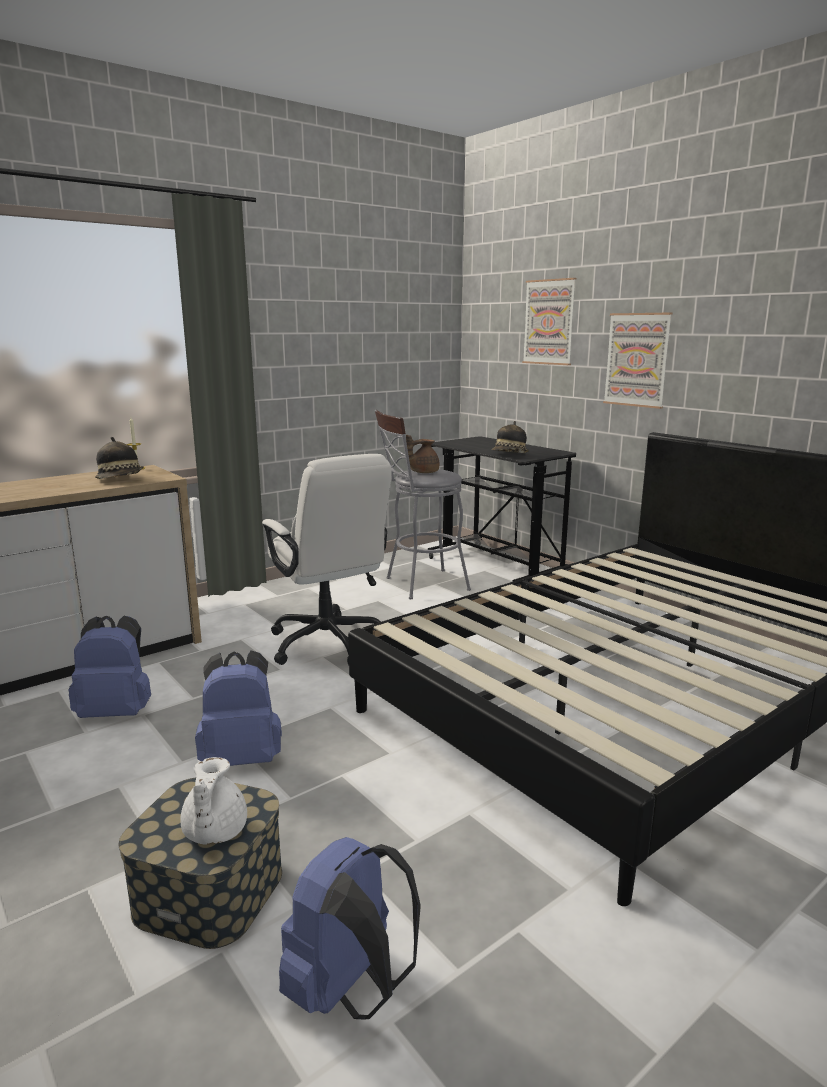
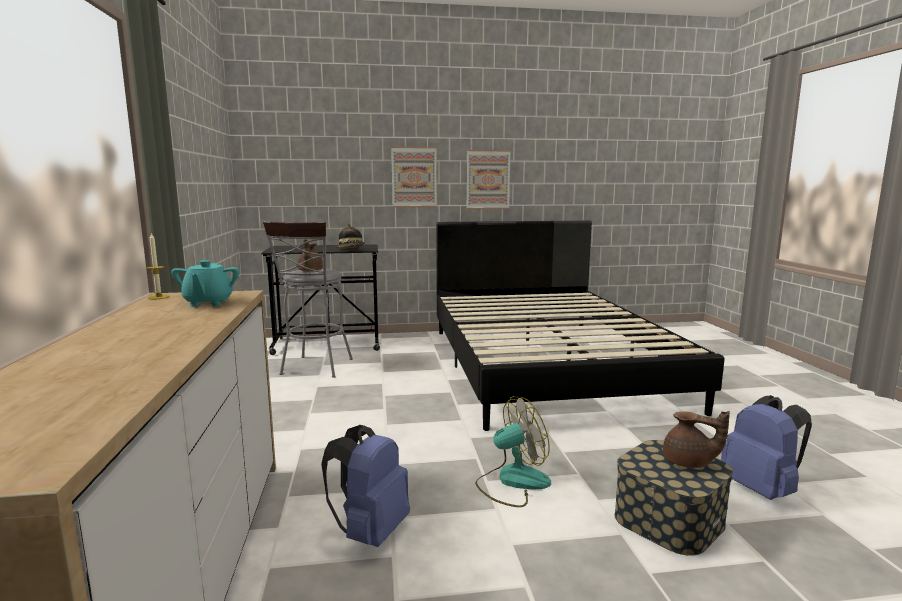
camera: 60 degrees left, 5 degrees down
hat [95,437,144,479] -> turquoise teapot [171,260,239,307]
white teapot [180,757,247,845] -> brown teapot [663,411,730,468]
blue backpack [195,650,282,766] -> fan [475,396,551,507]
white office chair [262,454,392,665] -> none
picture [522,278,576,365] -> picture moved to [466,150,511,209]

